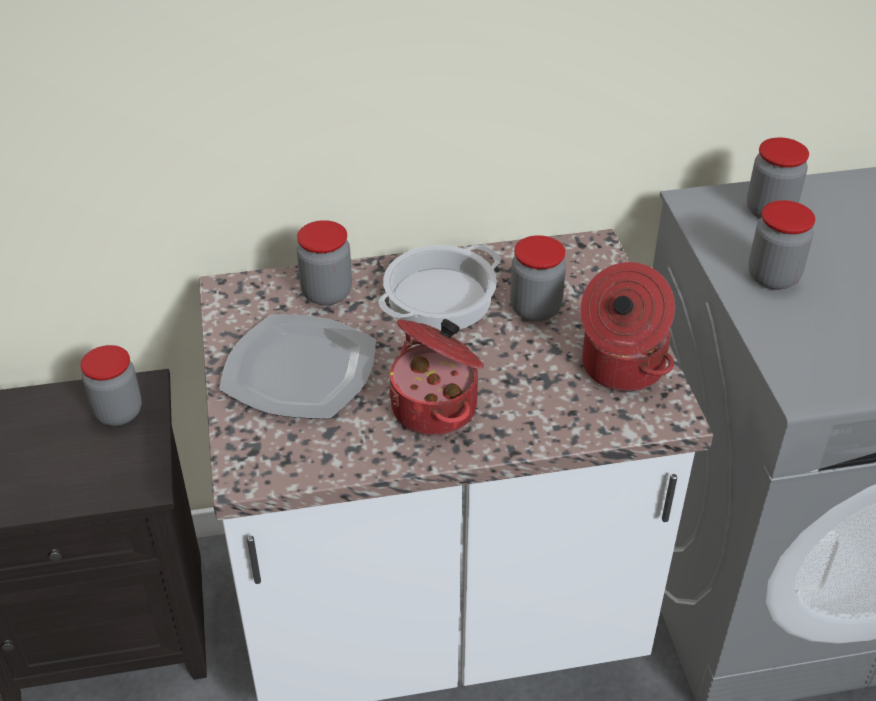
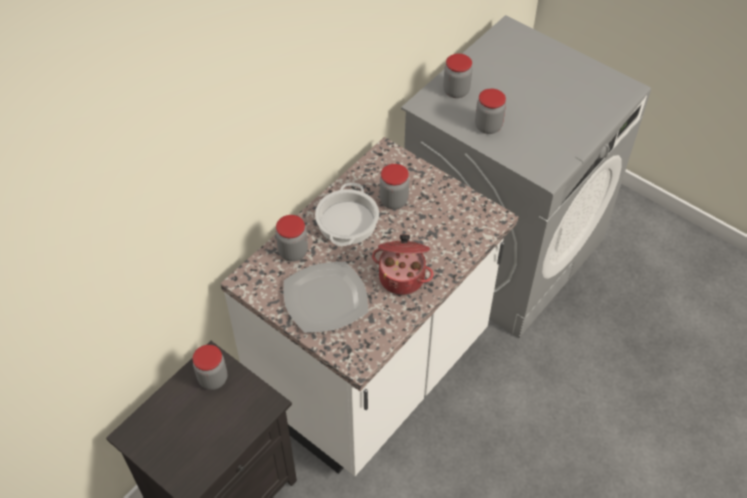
camera: 40 degrees left, 10 degrees up
cooking pot [580,262,675,392] -> none

